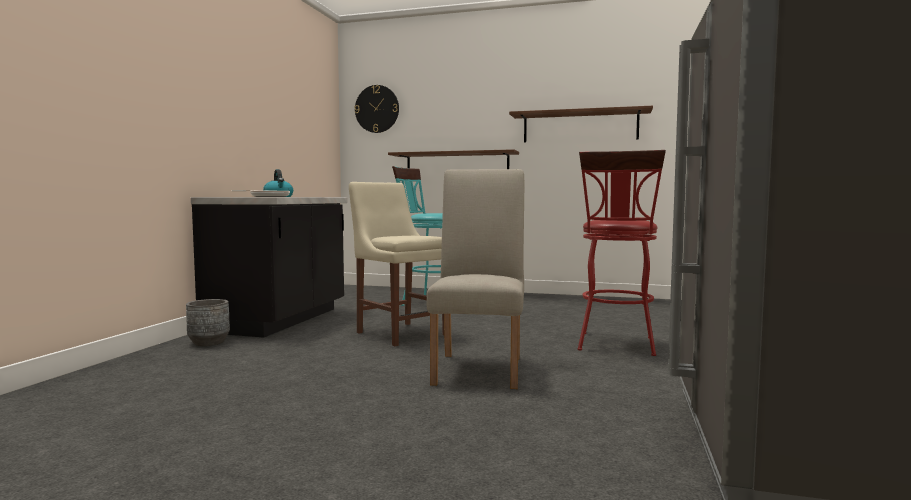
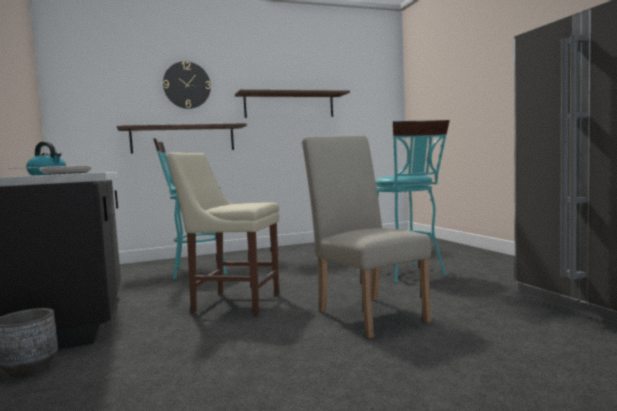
camera: 35 degrees left, 0 degrees up
wall clock [354,85,399,133] -> wall clock moved to [163,61,211,109]
red stool [577,150,666,356] -> turquoise stool [370,120,450,283]

